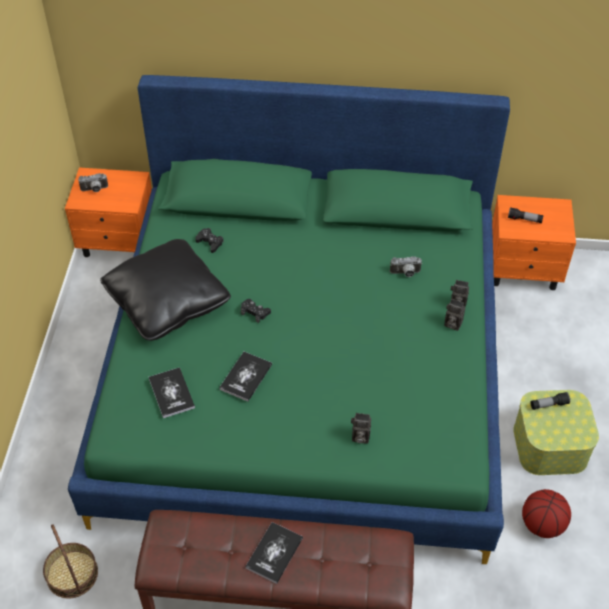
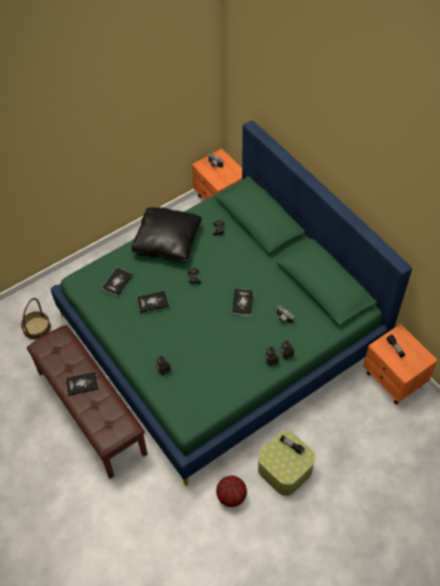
camera: 50 degrees right, 5 degrees up
none -> book [232,289,254,316]

